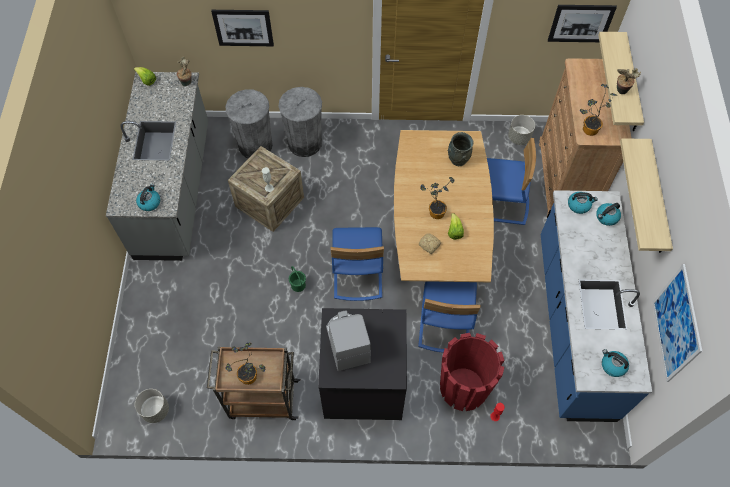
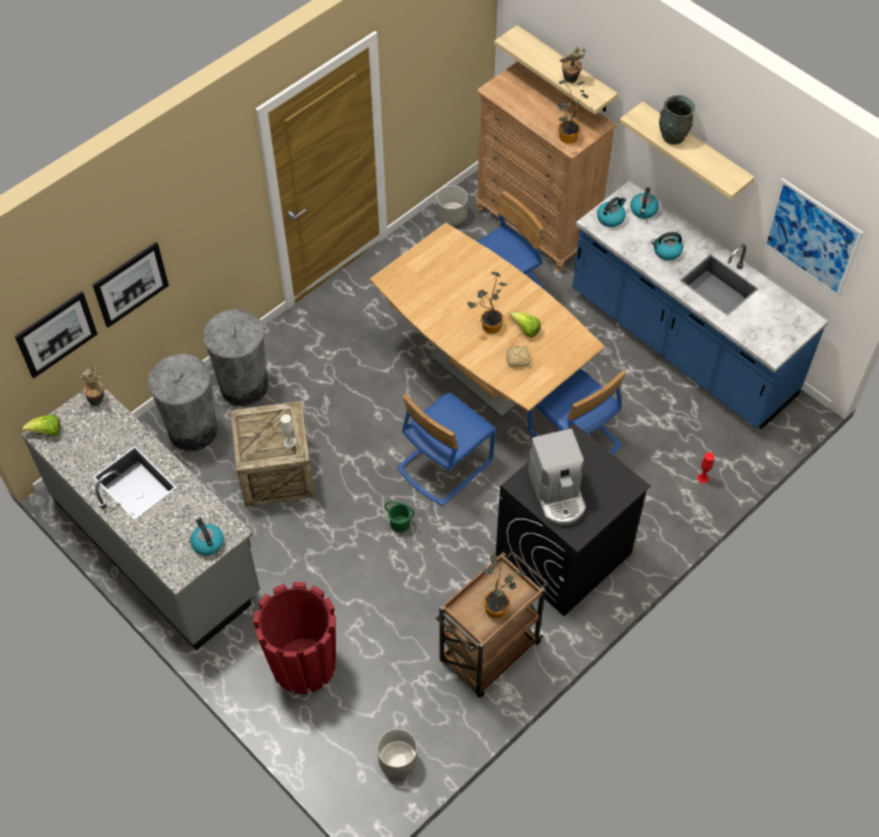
camera: 45 degrees left, 5 degrees down
coffee machine [326,310,371,371] -> coffee machine turned 135 degrees counterclockwise [528,428,586,525]
blue chair [331,227,384,301] -> blue chair turned 90 degrees clockwise [397,393,496,506]
red planter [440,333,505,411] -> red planter moved to [253,582,336,694]
grey vase [448,132,473,166] -> grey vase moved to [659,95,695,144]
picture [548,5,617,42] -> picture moved to [15,291,97,379]
kettle [602,349,629,377] -> kettle moved to [651,232,683,260]

